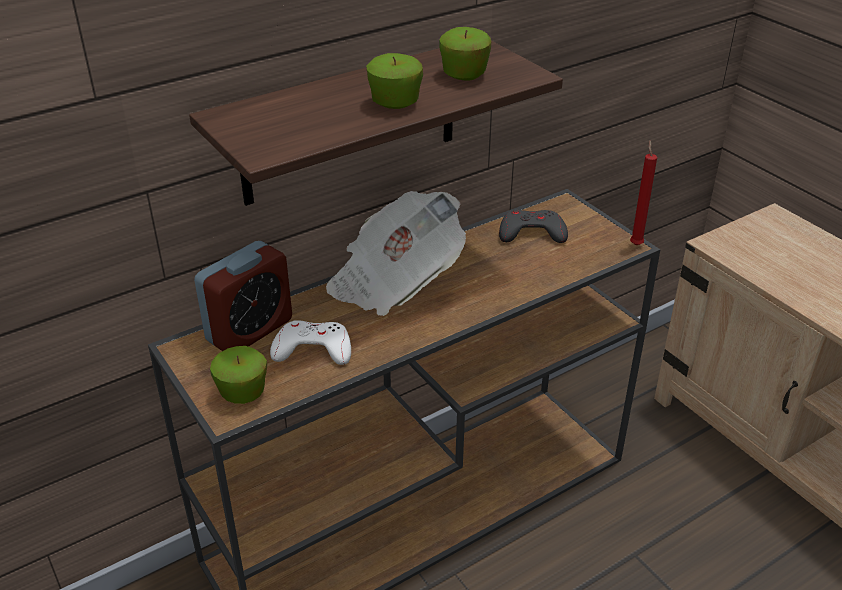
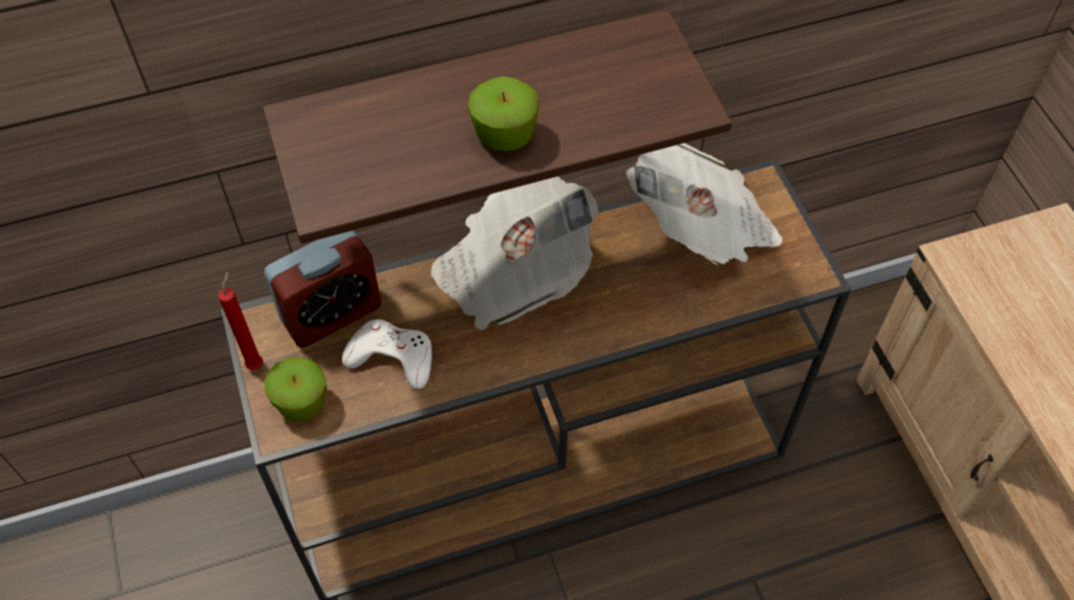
camera: 15 degrees right, 20 degrees up
apple [439,27,491,81] -> none
grey game controller [499,209,568,243] -> newspaper [626,143,782,266]
red candle [630,140,657,245] -> red candle moved to [218,272,263,370]

